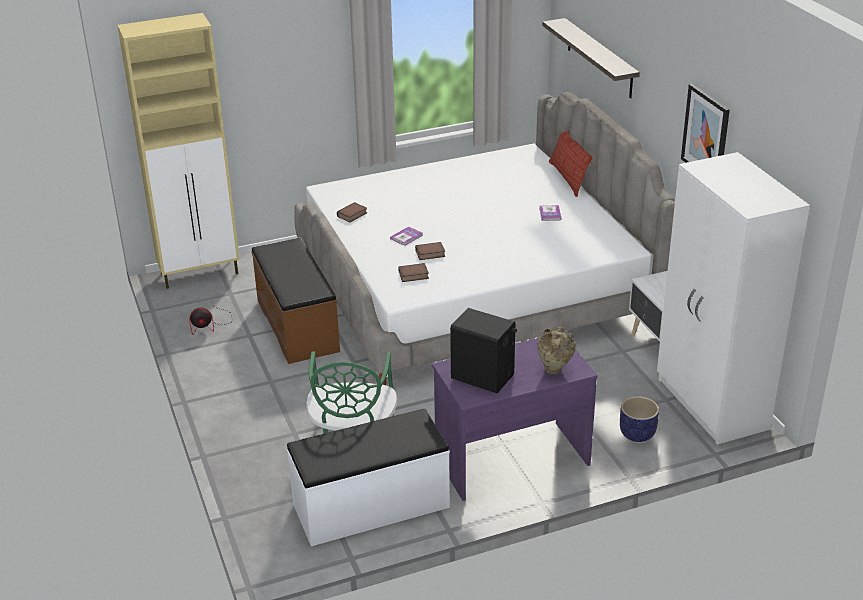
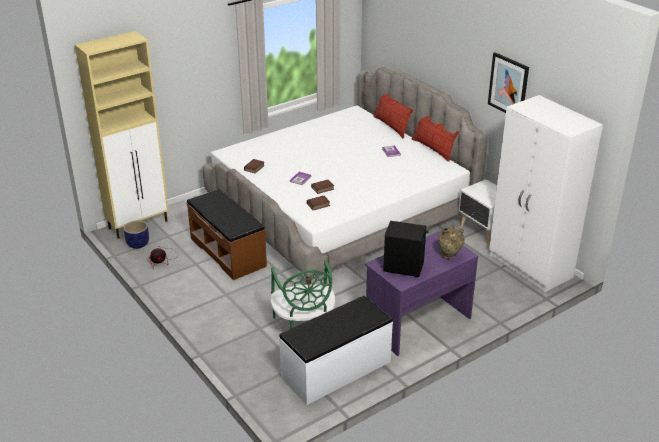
camera: 15 degrees left, 0 degrees up
shelf [542,18,640,98] -> none
planter [620,396,659,442] -> planter moved to [123,220,149,249]
none -> pillow [411,116,459,162]

